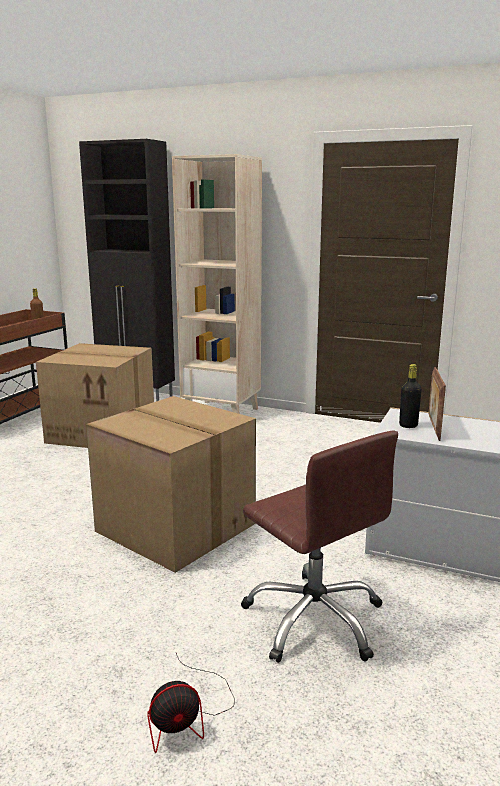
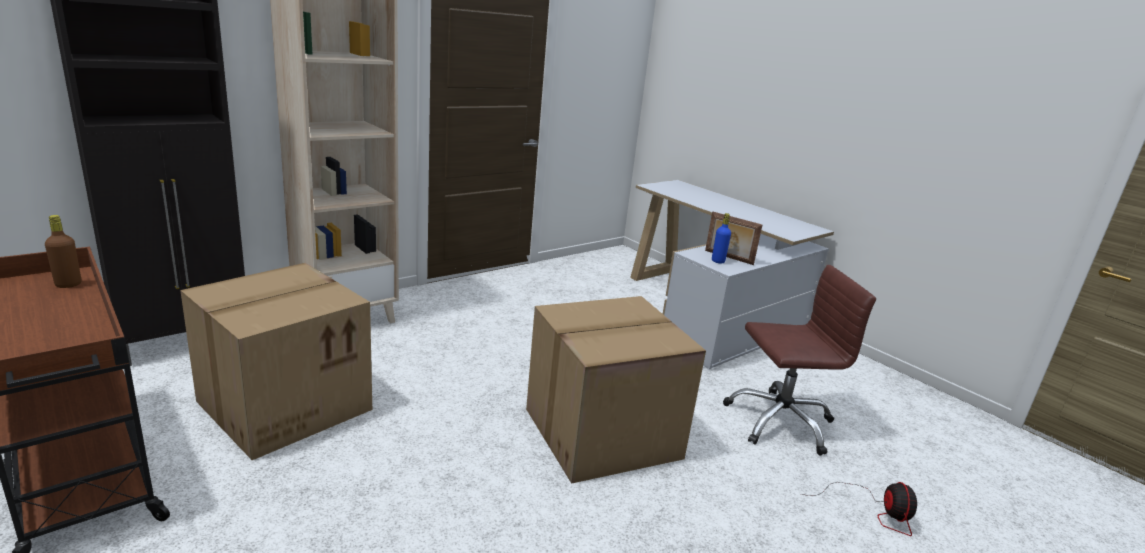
camera: 65 degrees left, 5 degrees up
black bottle [399,364,422,428] -> blue bottle [712,213,731,264]

